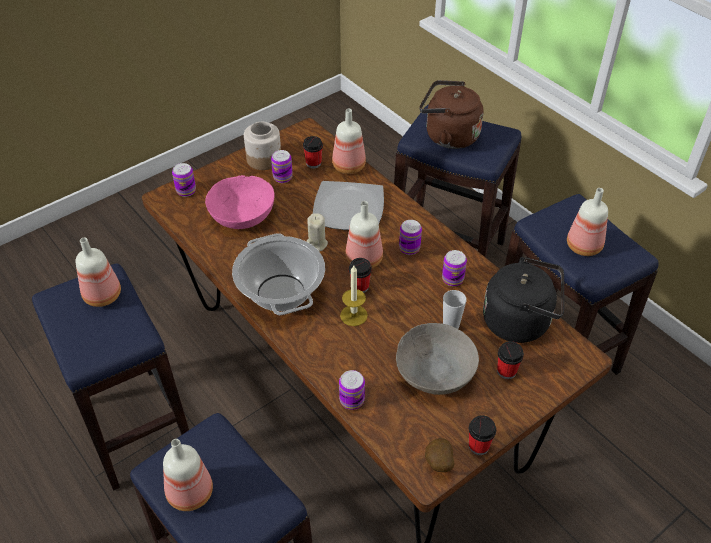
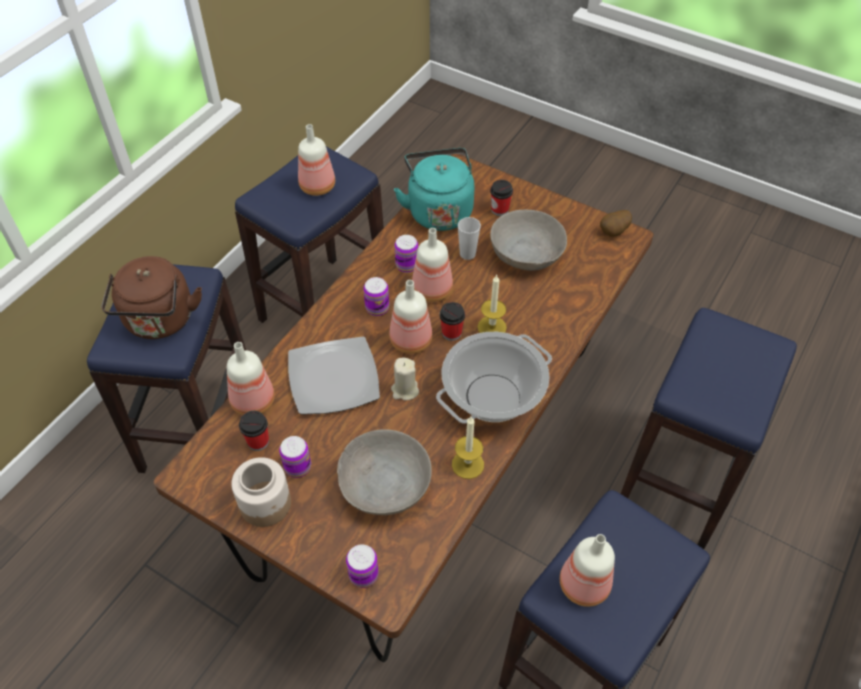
camera: 110 degrees left, 5 degrees up
bottle [163,439,213,511] -> bottle moved to [412,228,453,302]
pink bowl [205,175,274,229] -> grey bowl [337,429,432,515]
can [339,370,365,410] -> none
cup [469,415,496,455] -> none
black kettle [483,257,564,343] -> turquoise kettle [394,148,475,231]
none -> candle [452,417,484,479]

